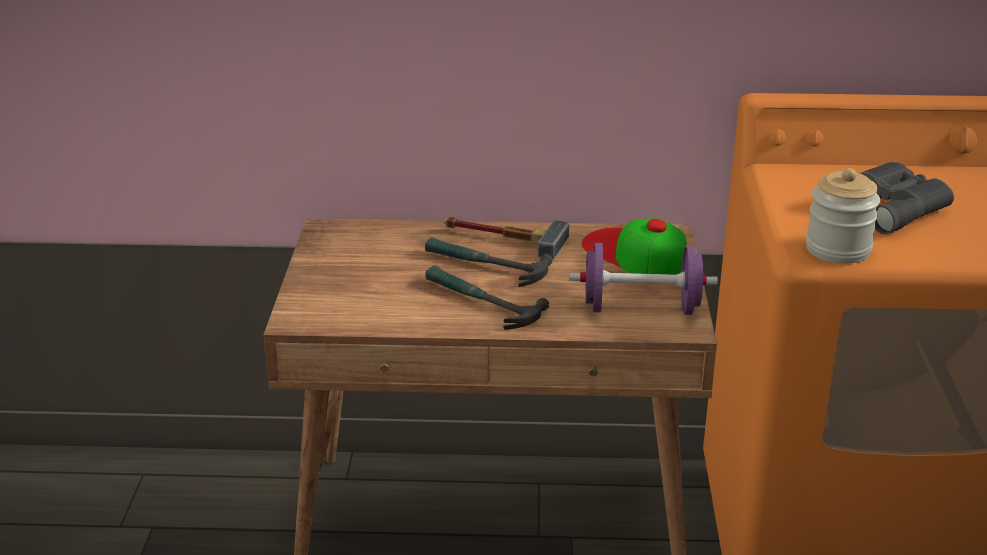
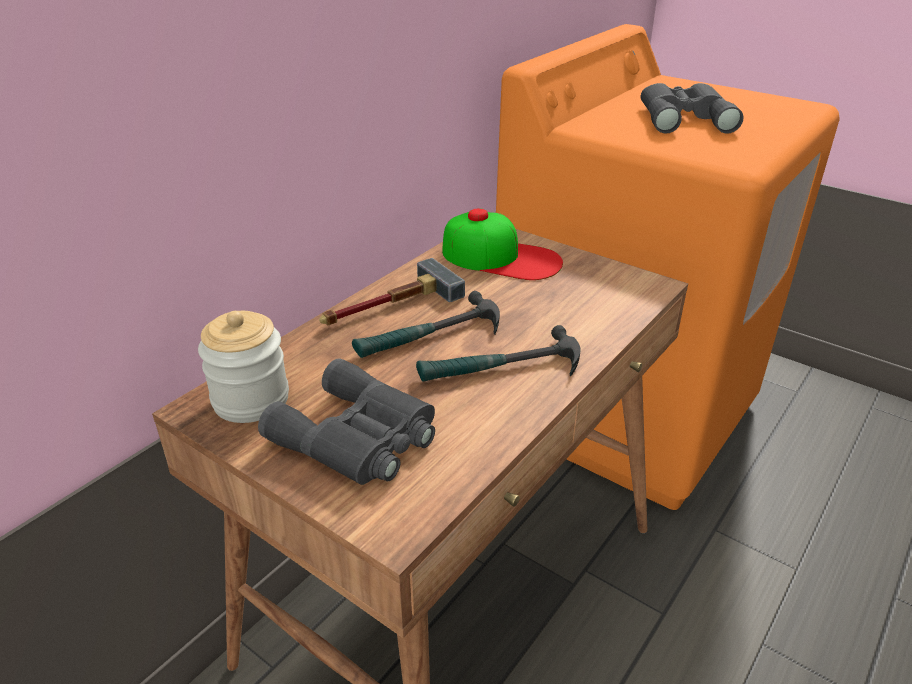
camera: 55 degrees left, 5 degrees up
purple dumbbell [569,243,718,315] -> none
cap [582,218,687,275] -> cap turned 150 degrees counterclockwise [442,208,563,280]
jar [806,168,880,264] -> jar moved to [198,311,289,423]
none -> grey binoculars [258,358,435,485]

